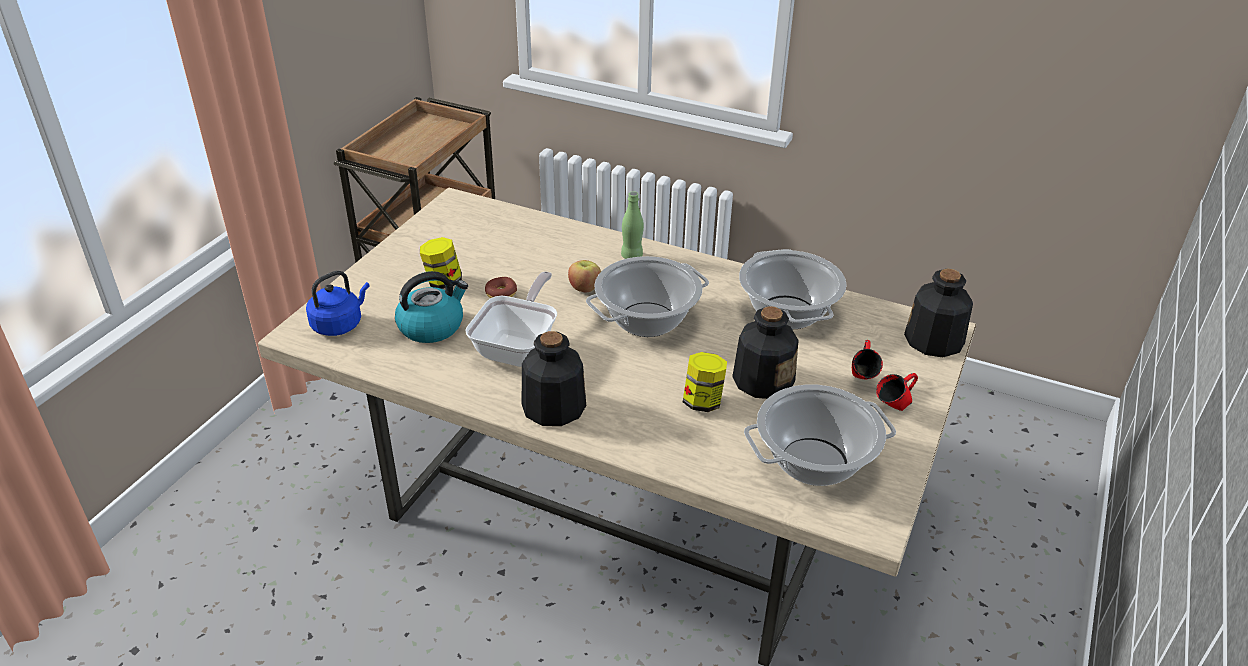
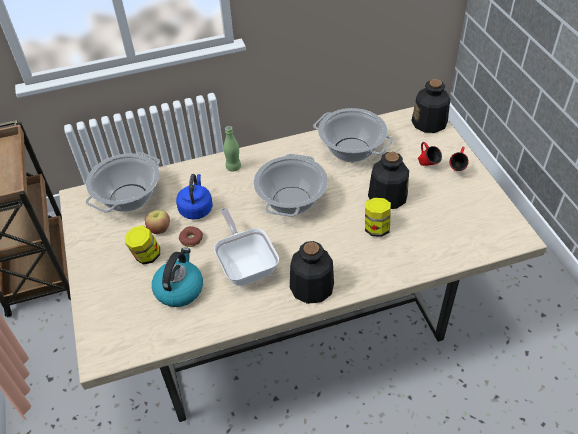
camera: 40 degrees left, 10 degrees up
blue kettle [306,271,370,336] -> blue kettle moved to [176,174,213,220]
apple [568,260,601,293] -> apple moved to [145,210,170,234]
cooking pot [744,384,896,486] -> cooking pot moved to [86,152,160,213]

